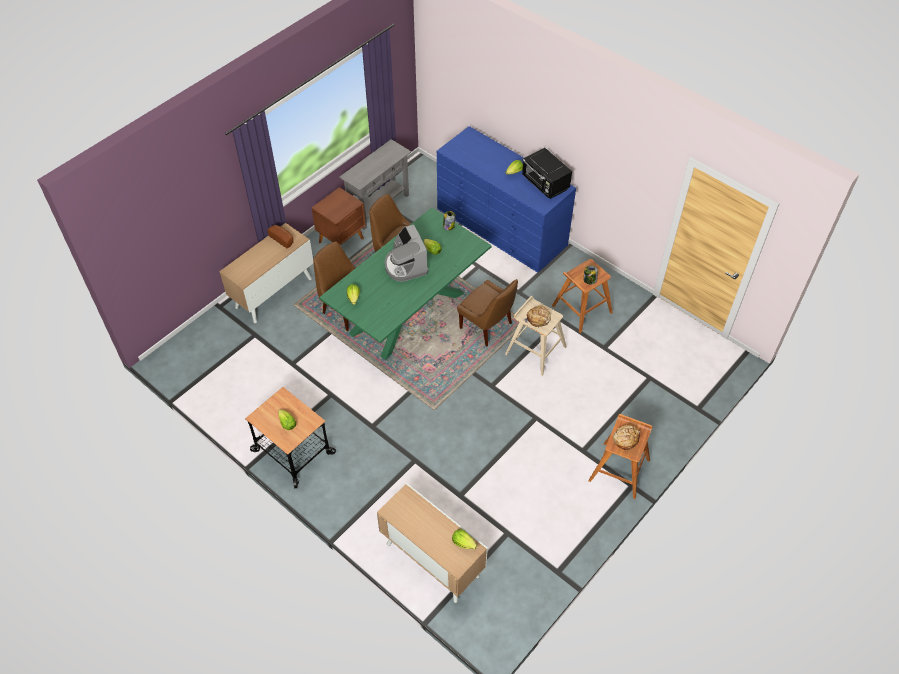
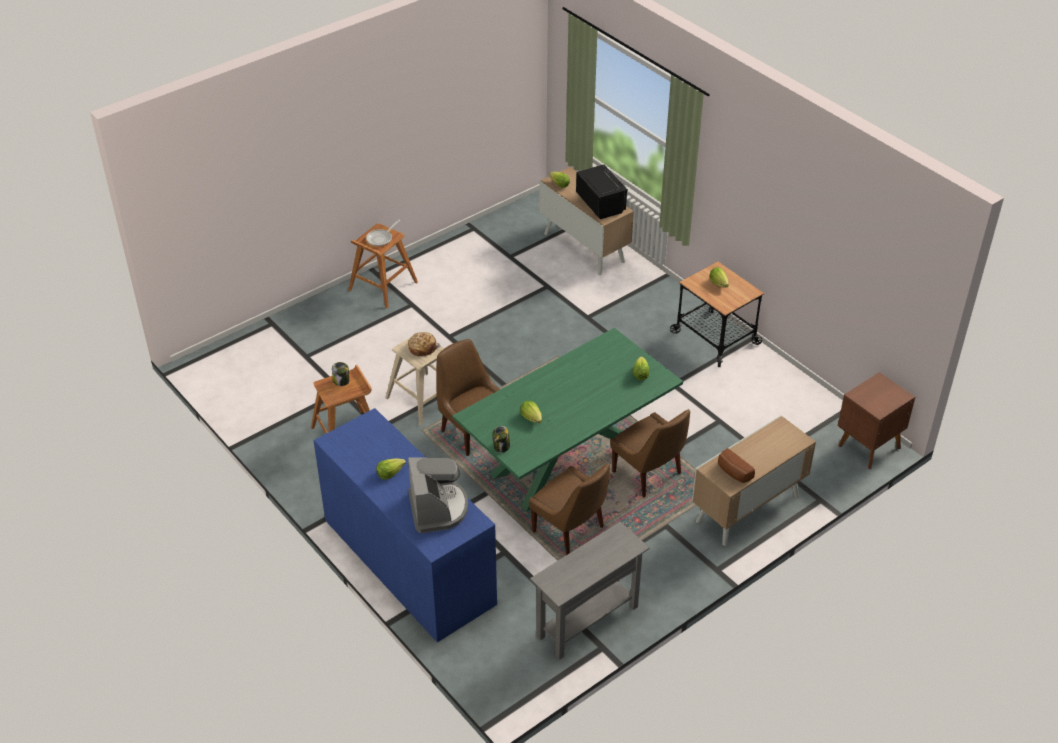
camera: 170 degrees left, 10 degrees down
brown nightstand [312,187,366,245] -> brown nightstand moved to [838,372,915,469]
coffee machine [385,225,429,282] -> coffee machine moved to [408,457,468,533]
black microwave [522,148,572,199] -> black microwave moved to [576,165,628,219]
bread [613,424,640,450] -> frying pan [366,220,400,246]

